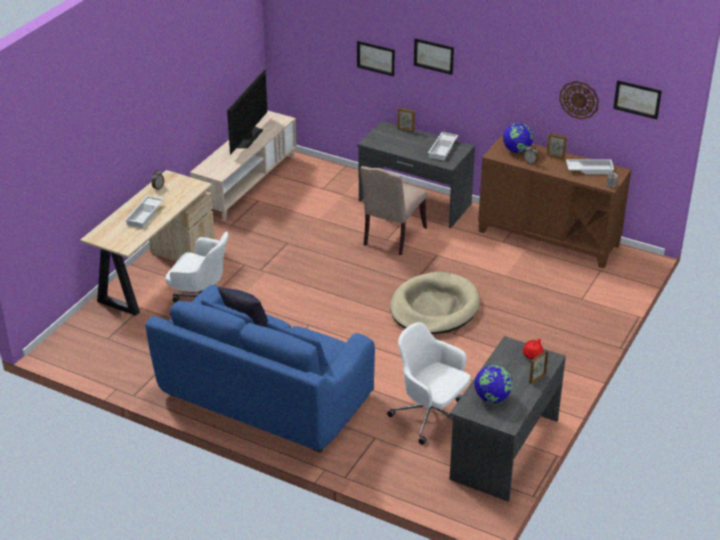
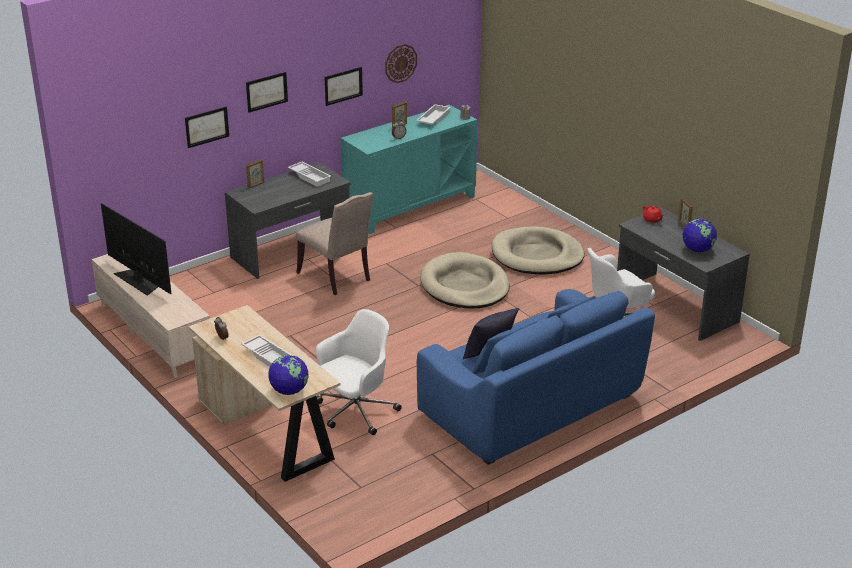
camera: 65 degrees left, 5 degrees down
brown cabinet [478,136,631,268] -> turquoise cabinet [341,105,477,234]
globe [503,123,533,153] -> globe moved to [268,355,308,395]
picture [613,80,662,119] -> picture moved to [325,67,363,106]
none -> beige dog bed [492,226,584,274]

